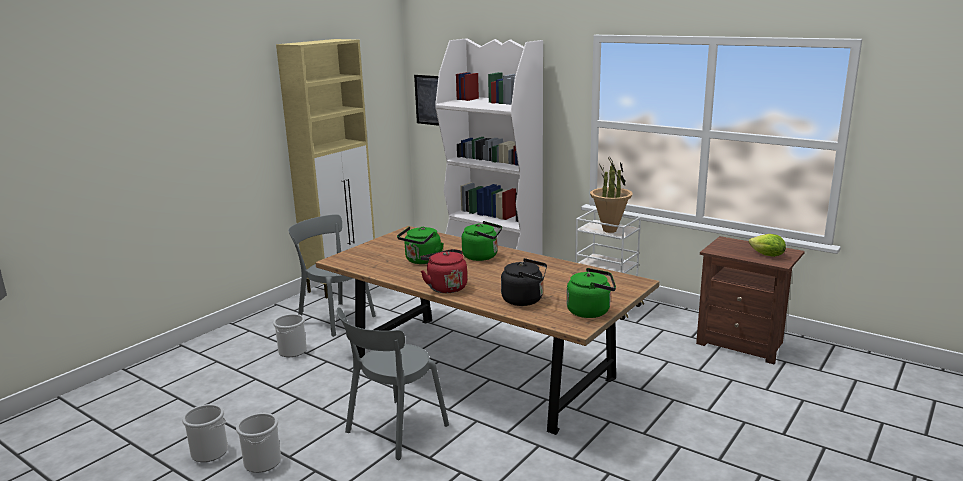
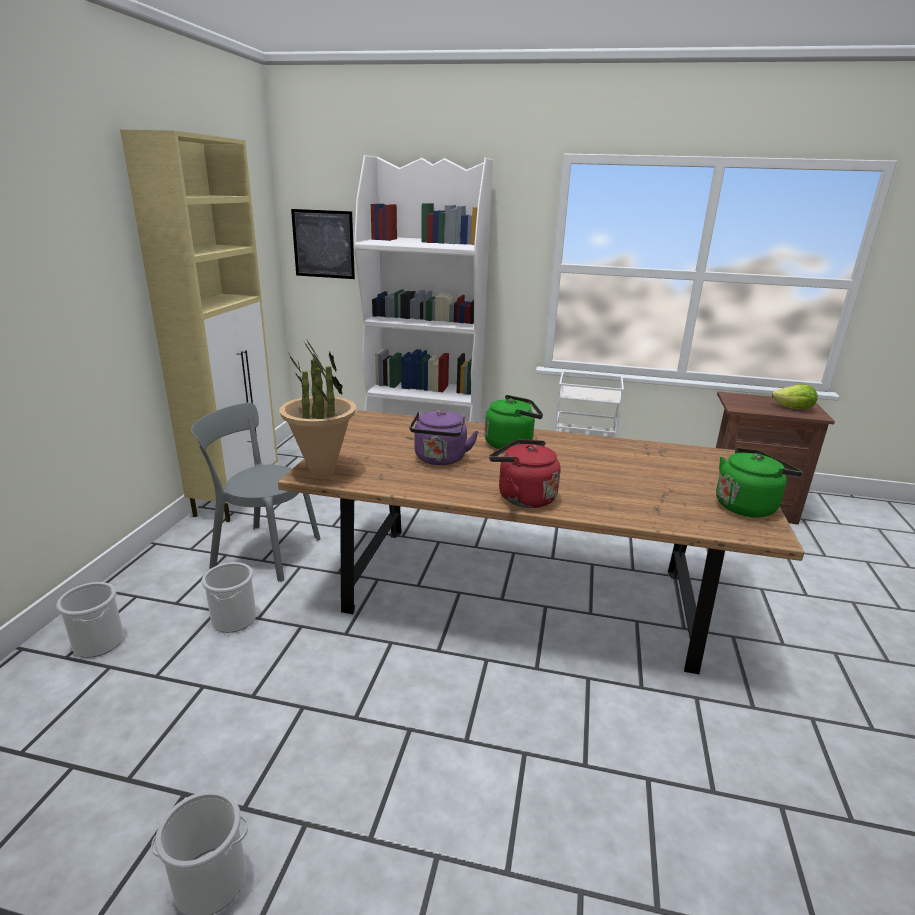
camera: 25 degrees left, 5 degrees up
bucket [236,413,281,473] -> bucket moved to [56,582,124,658]
grey chair [337,307,449,460] -> none
green kettle [397,226,444,264] -> purple kettle [409,410,479,465]
black kettle [501,258,547,306] -> none
potted plant [590,158,633,233] -> potted plant moved to [279,340,356,477]

